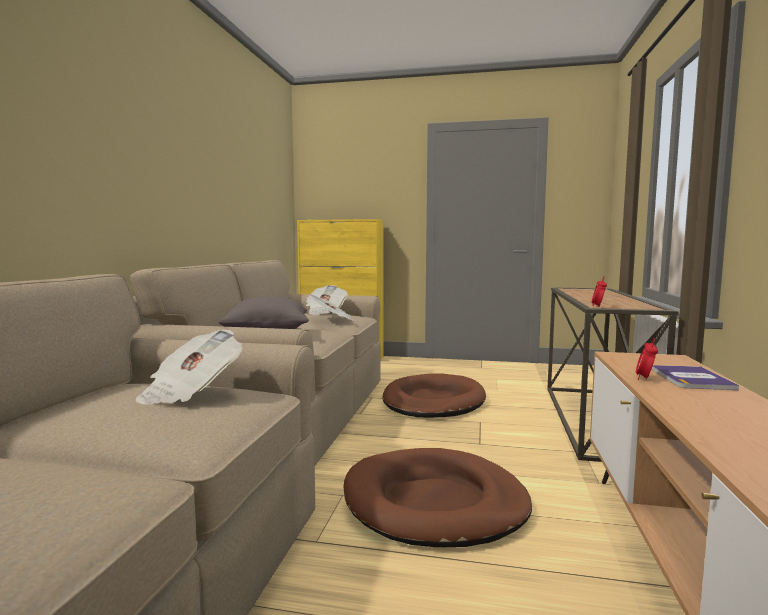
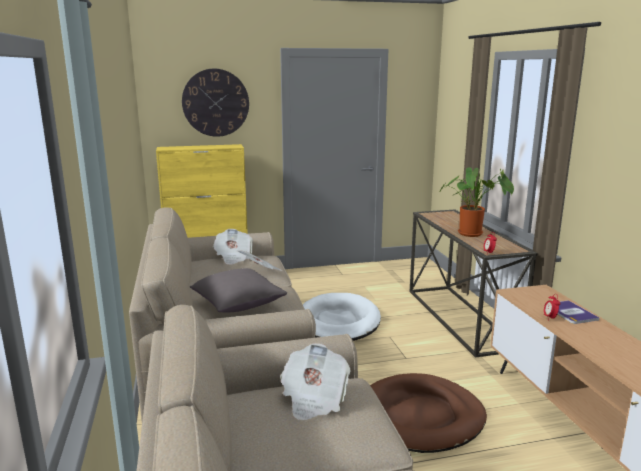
camera: 25 degrees left, 10 degrees up
brown dog bed [382,373,486,418] -> white dog bed [303,293,381,341]
none -> wall clock [182,69,249,137]
none -> potted plant [439,167,514,237]

